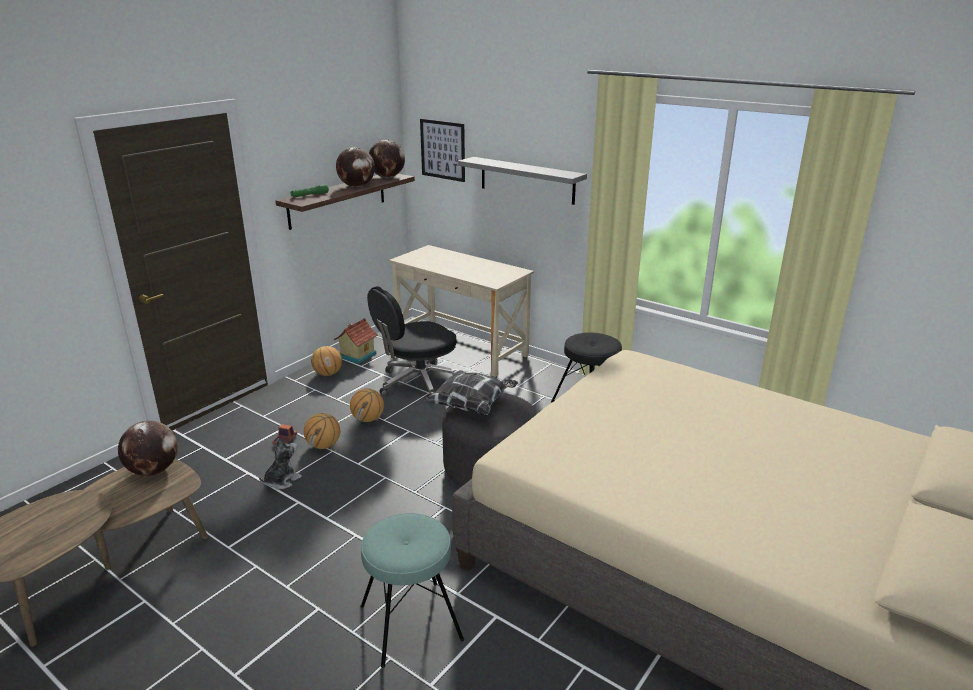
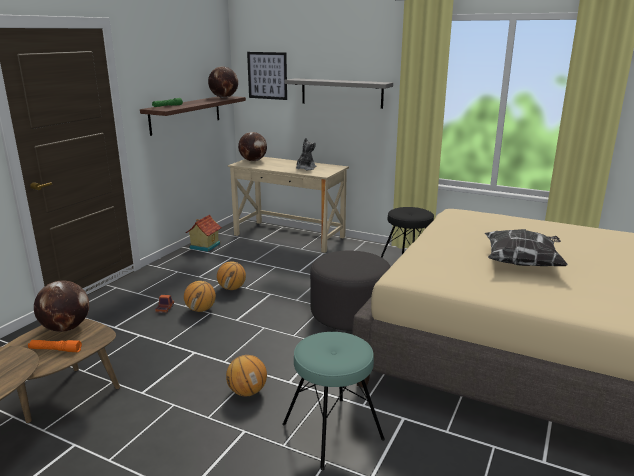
camera: 10 degrees left, 5 degrees down
plush toy [259,438,302,490] -> plush toy moved to [296,137,317,170]
basketball [311,346,342,376] -> basketball moved to [226,355,267,396]
globe [336,147,375,187] -> globe moved to [238,132,267,161]
black office chair [367,287,456,403] -> none
pillow [424,370,518,416] -> pillow moved to [485,229,568,266]
none -> orange flashlight [28,340,82,352]

